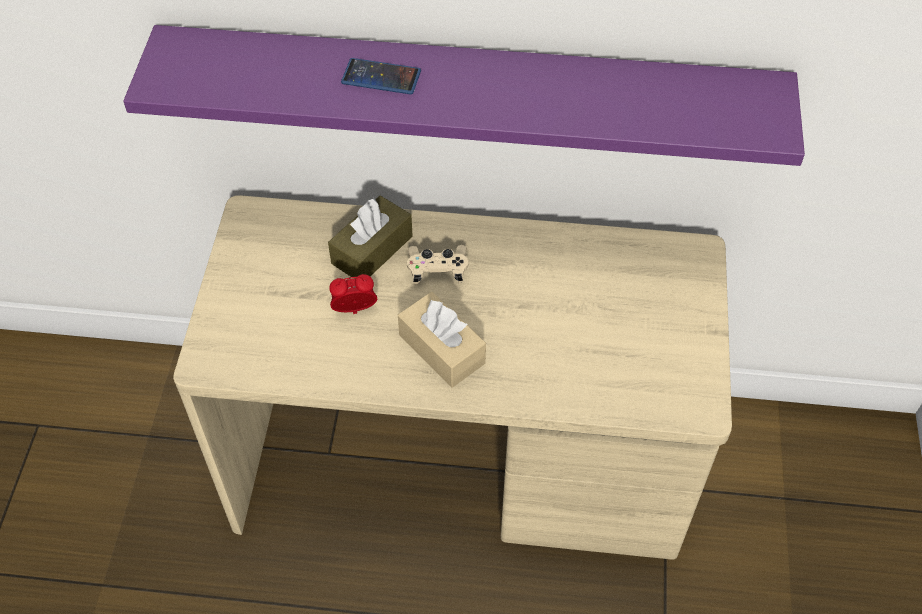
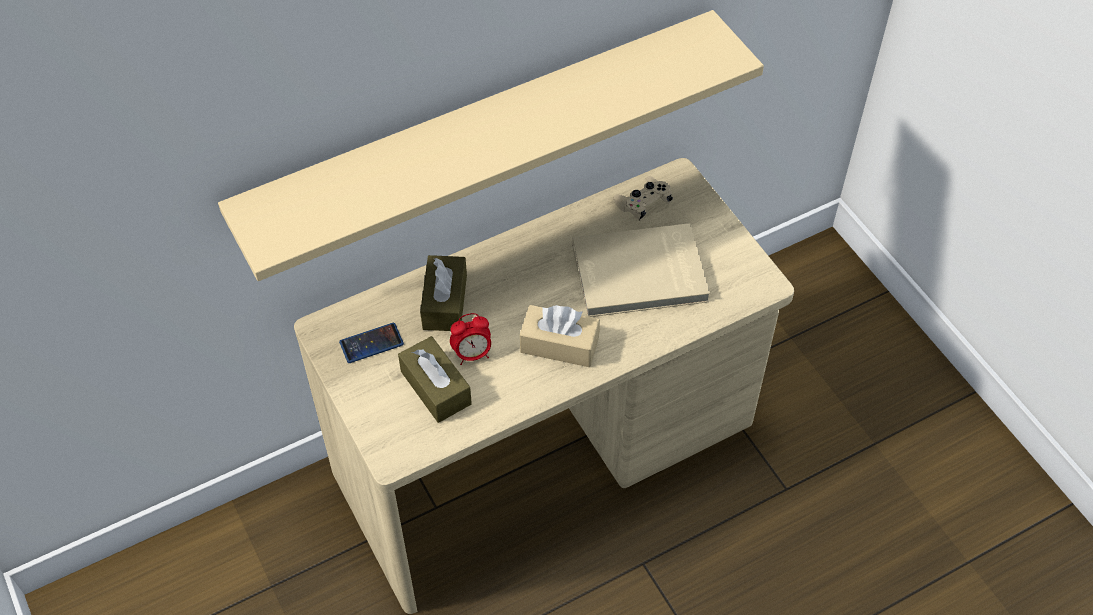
camera: 35 degrees left, 0 degrees up
purple shelf [123,25,805,166] -> beige shelf [218,10,764,281]
alarm clock [329,274,377,314] -> alarm clock turned 150 degrees counterclockwise [450,313,491,365]
phone [341,58,421,94] -> phone moved to [339,323,404,363]
beige game controller [407,245,469,285] -> beige game controller moved to [613,176,673,221]
none -> brown tissue box [398,336,472,423]
none -> beige book [572,223,710,317]

